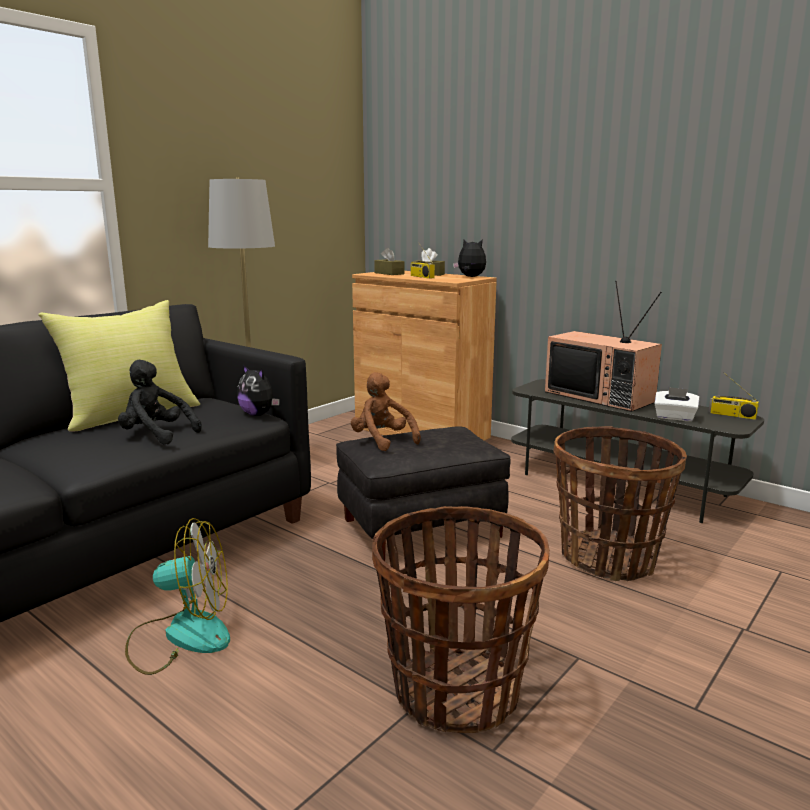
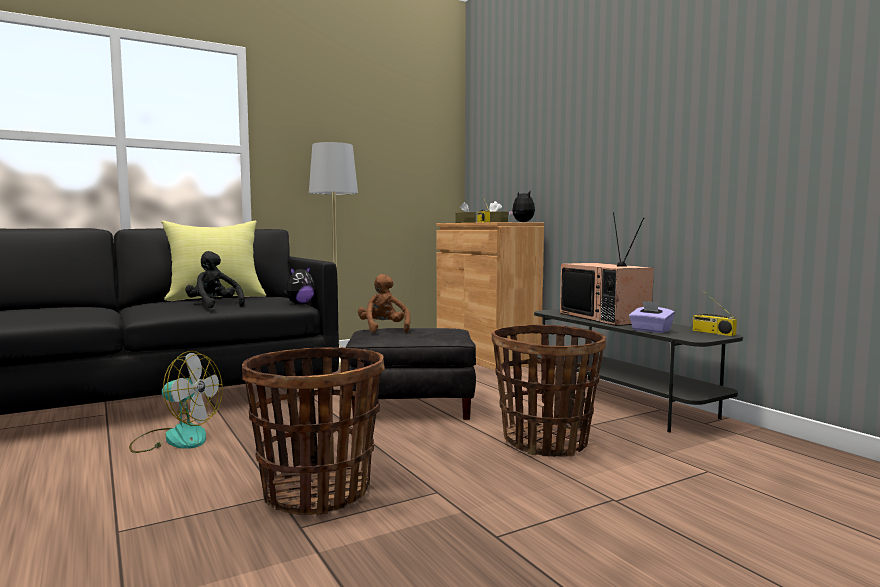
camera: 20 degrees right, 10 degrees down
plush toy [237,365,280,416] -> plush toy turned 105 degrees counterclockwise [283,266,315,304]
white tissue box [654,387,699,421] -> purple tissue box [629,301,675,333]

